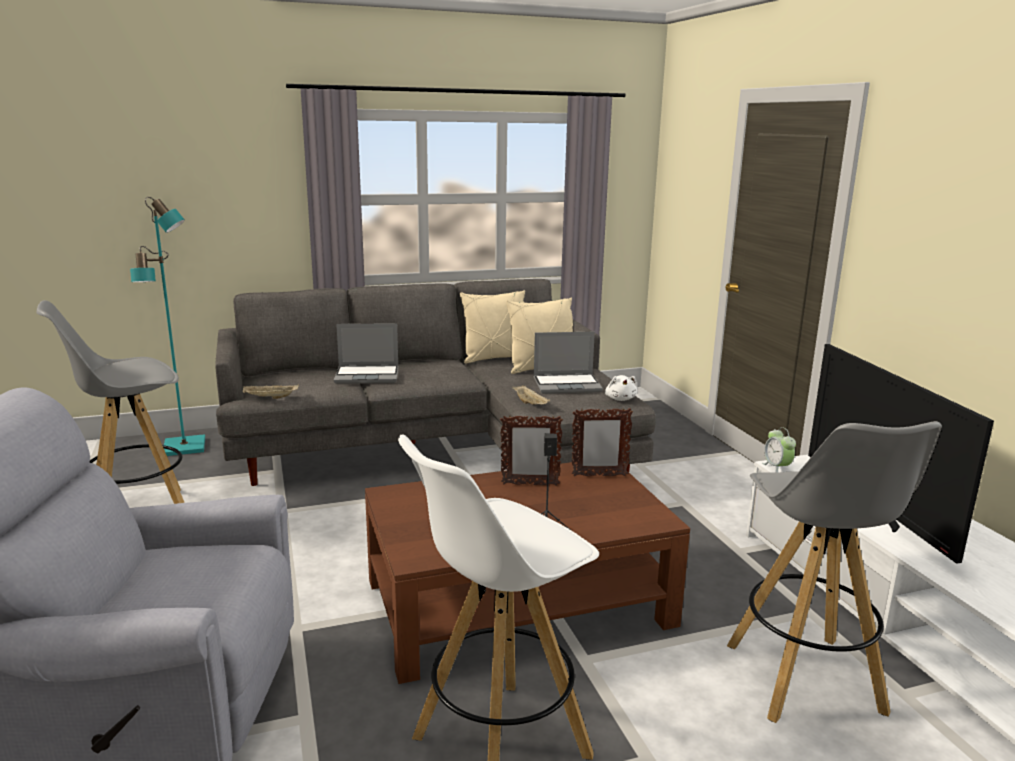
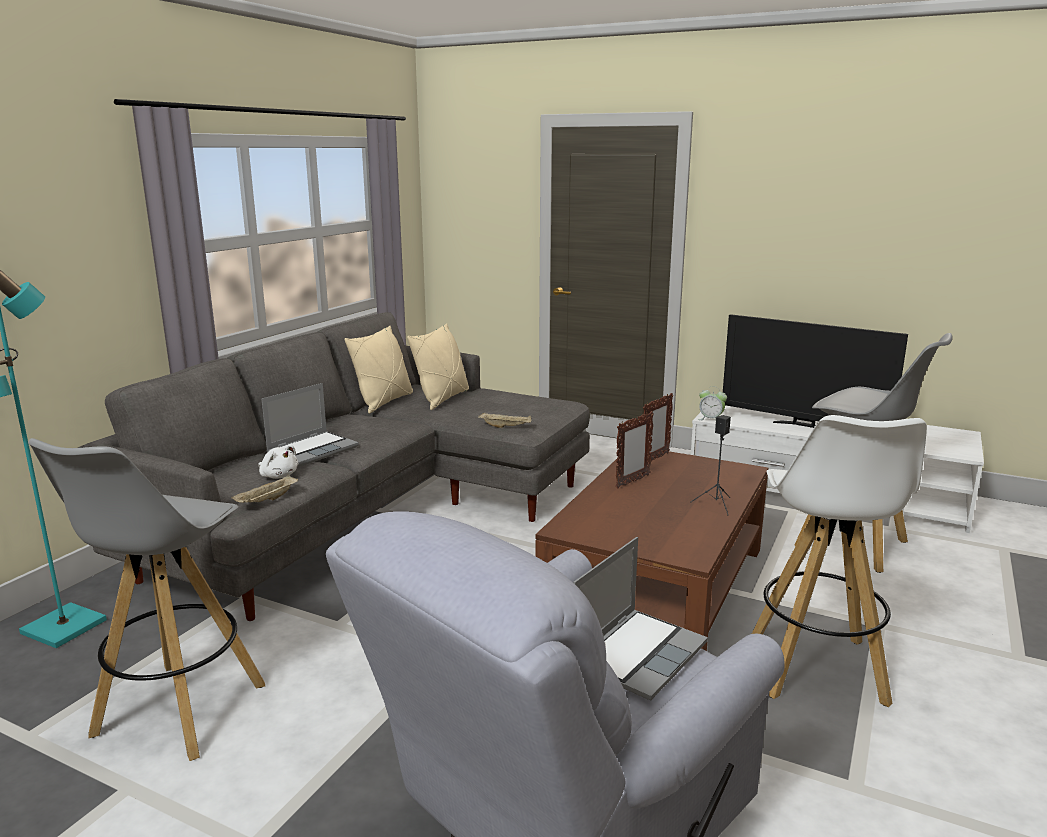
camera: 45 degrees left, 0 degrees up
laptop [534,332,603,394] -> laptop moved to [573,537,708,701]
white plush toy [605,375,637,401] -> white plush toy moved to [258,445,298,479]

